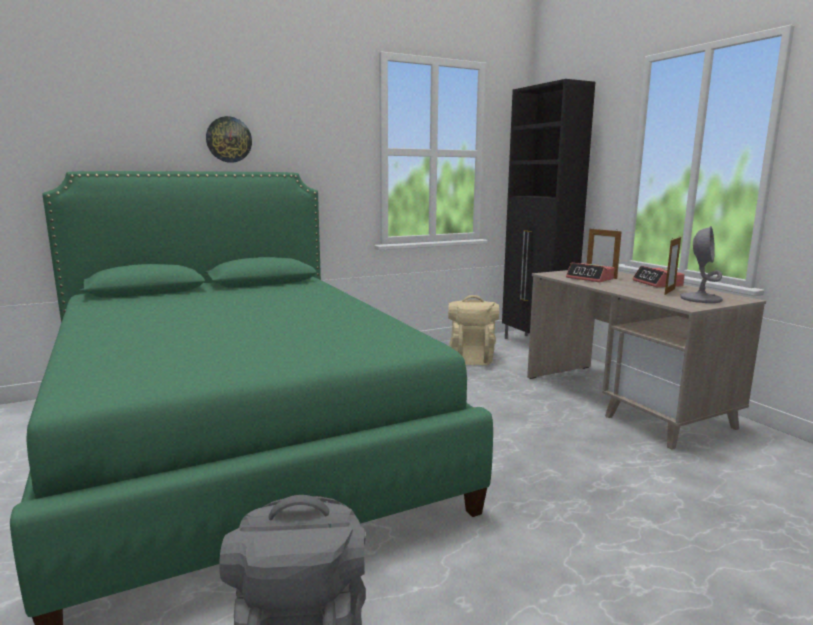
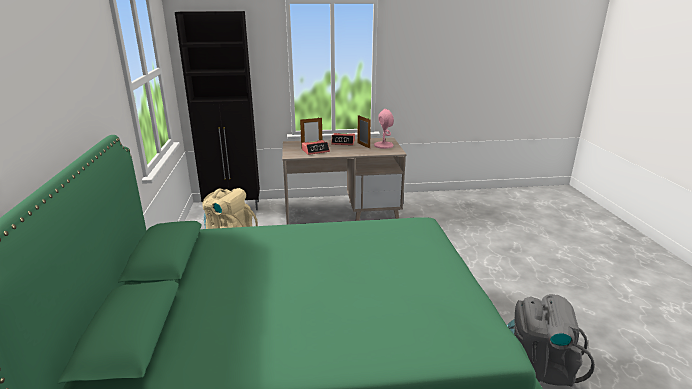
camera: 70 degrees left, 10 degrees up
wall clock [206,116,252,163] -> none
grey table lamp [680,226,723,303] -> pink table lamp [374,109,394,149]

